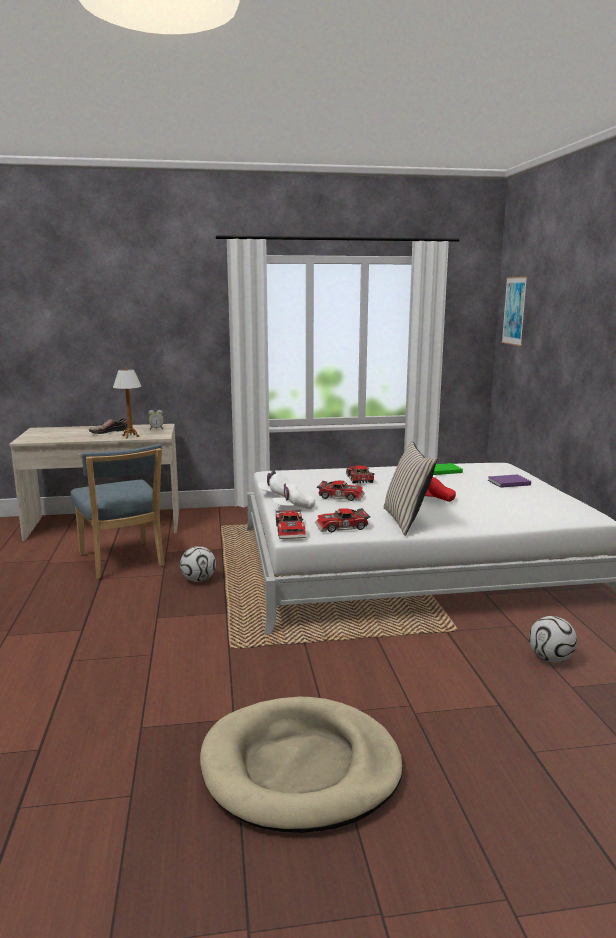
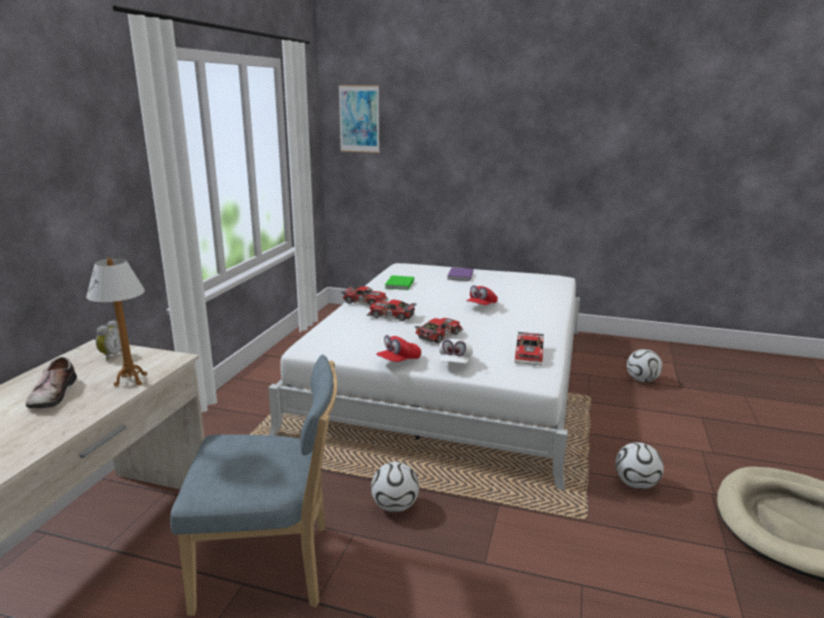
camera: 65 degrees left, 5 degrees up
white cap [258,470,297,497] -> red cap [376,335,421,362]
toy car [276,510,306,539] -> toy car moved to [341,286,389,306]
beige pillow [384,441,437,535] -> none
none -> football [615,442,664,489]

